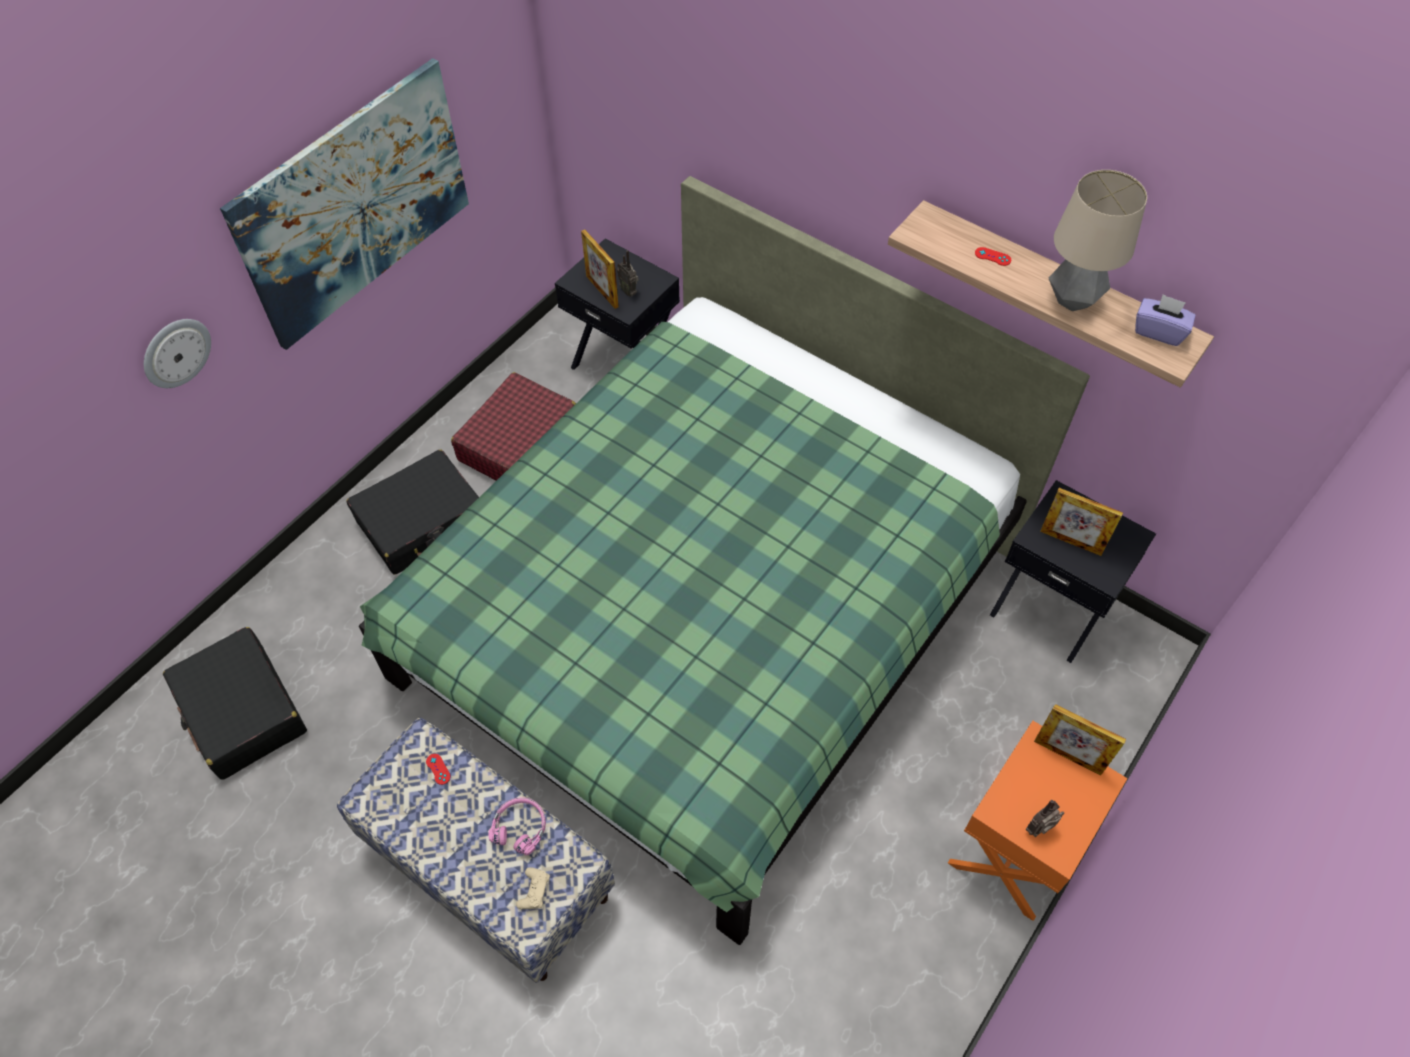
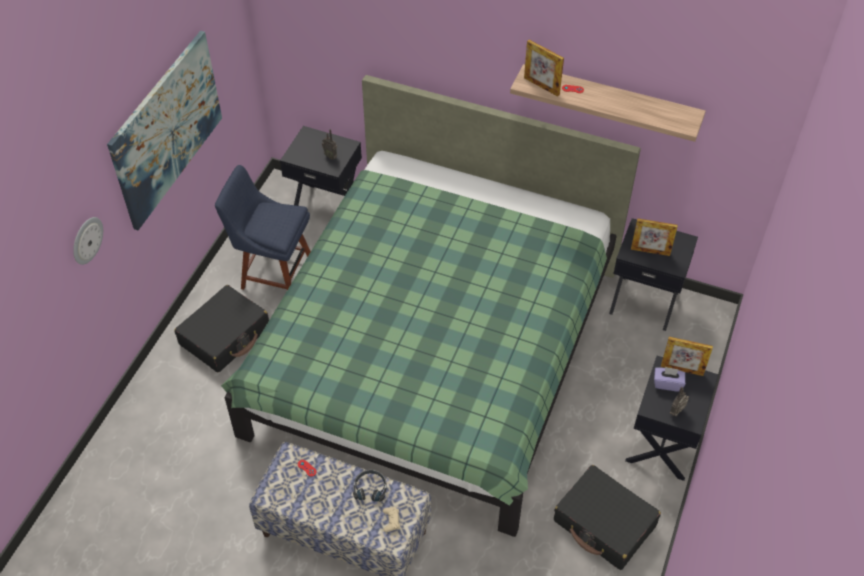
camera: 15 degrees left, 5 degrees down
black suitcase [163,627,307,780] -> black suitcase moved to [554,465,661,570]
red suitcase [451,372,576,481] -> blue chair [215,165,311,290]
pink headphones [488,797,546,856] -> black headphones [353,469,387,502]
picture frame [581,230,618,309] -> picture frame moved to [524,40,564,96]
orange nightstand [948,721,1127,921] -> black nightstand [625,356,718,481]
table lamp [1048,170,1147,311] -> none
purple tissue box [1135,294,1196,346] -> purple tissue box moved to [654,367,685,392]

